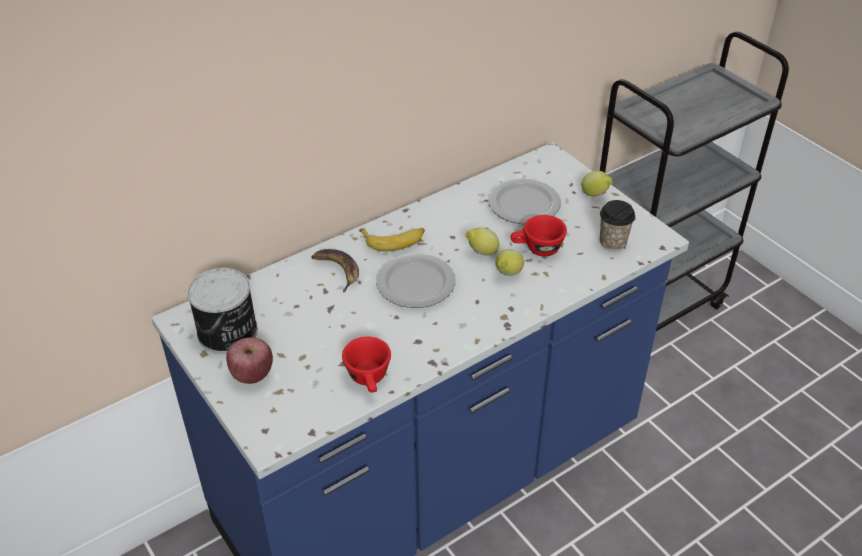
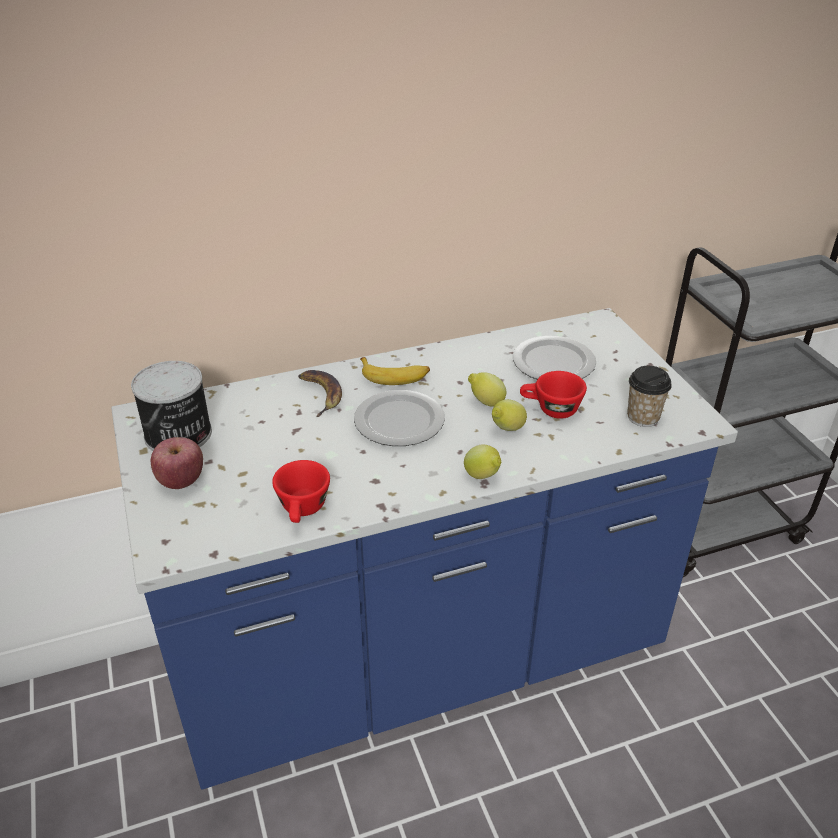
camera: 15 degrees right, 5 degrees down
lemon [581,171,613,197] -> lemon moved to [464,445,501,479]

